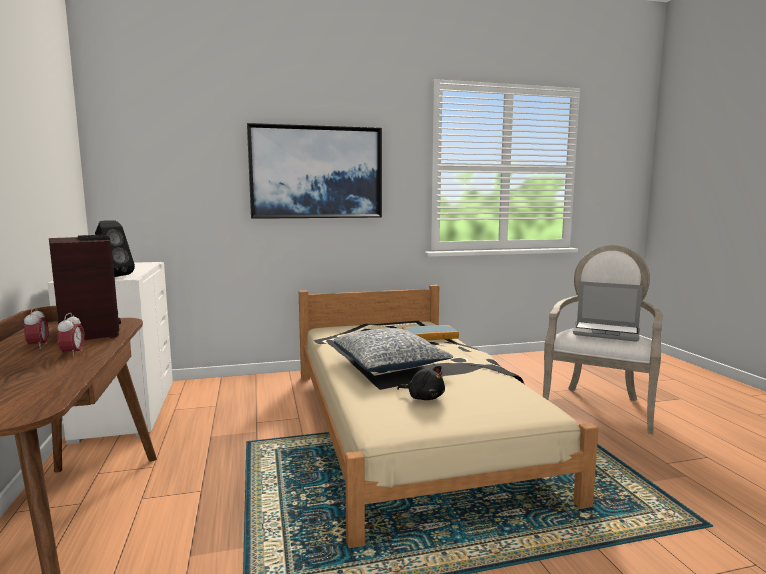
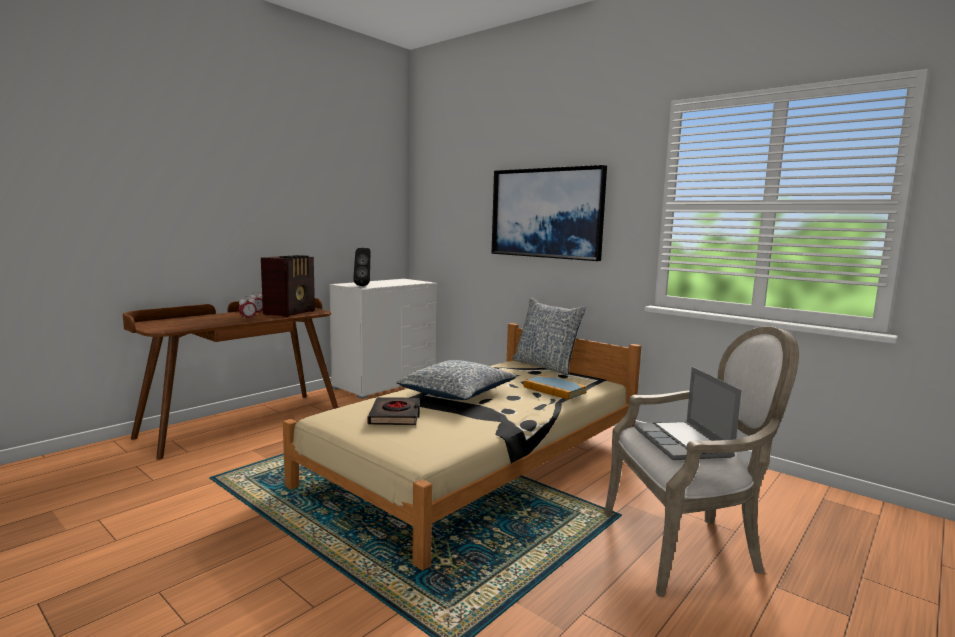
camera: 55 degrees right, 0 degrees up
black plush toy [397,366,445,400] -> black book [368,397,420,425]
none -> pillow [512,298,587,375]

